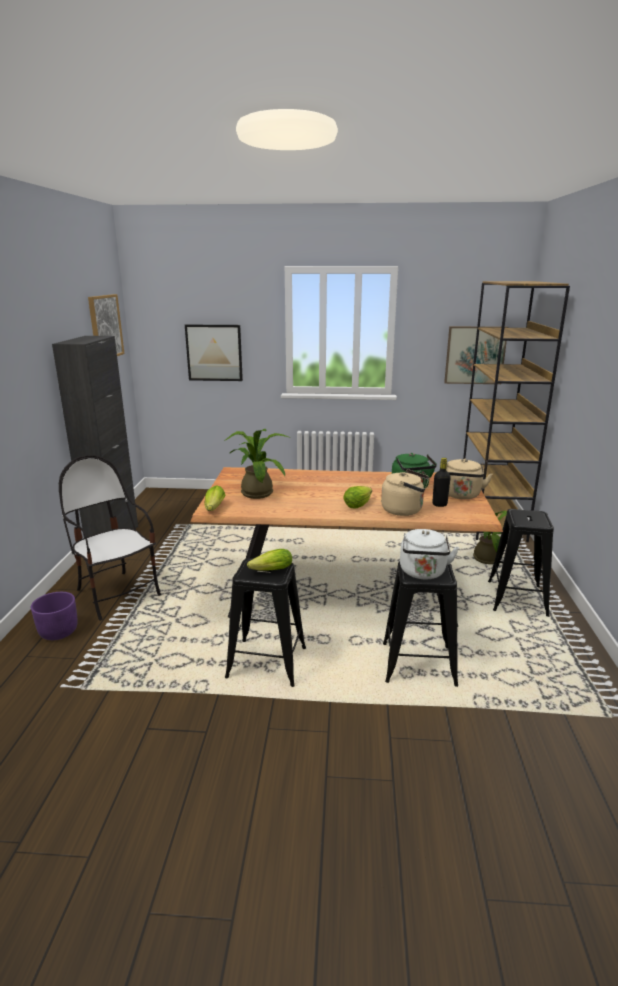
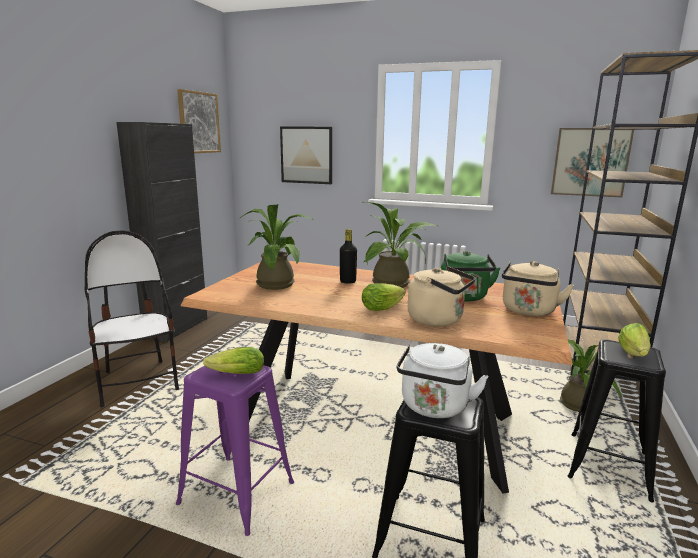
camera: 15 degrees right, 5 degrees down
purple planter [31,592,77,640] -> none
lettuce [204,485,226,511] -> lettuce moved to [618,323,651,356]
black stool [225,558,306,687] -> purple stool [176,365,294,536]
black bottle [432,458,451,507] -> black bottle moved to [340,229,357,284]
none -> potted plant [364,202,437,288]

